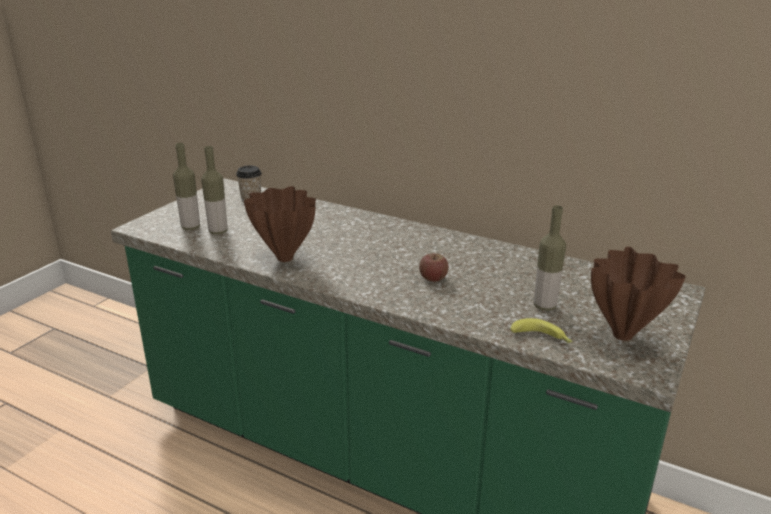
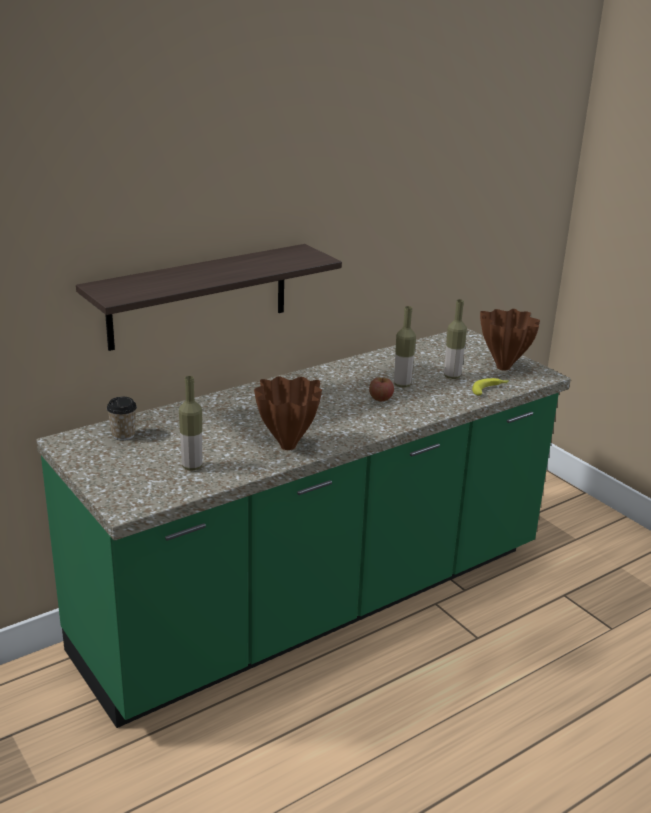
camera: 65 degrees left, 0 degrees up
bottle [173,143,200,230] -> bottle moved to [394,306,416,387]
none -> shelf [76,244,342,351]

